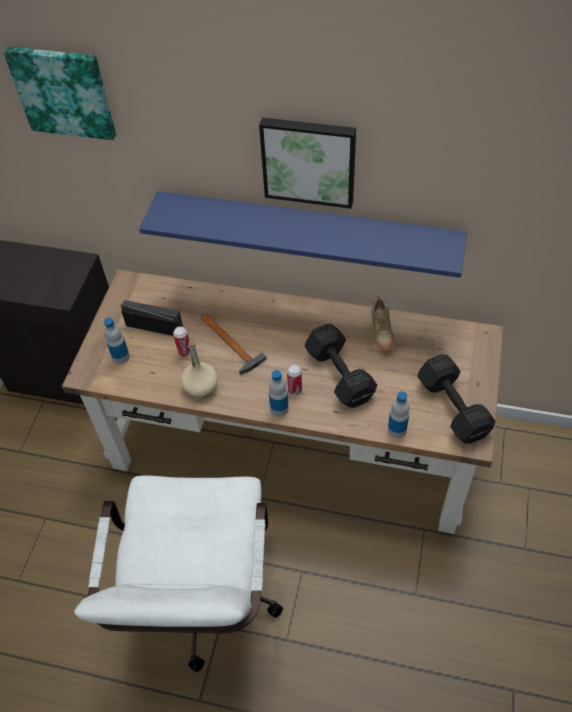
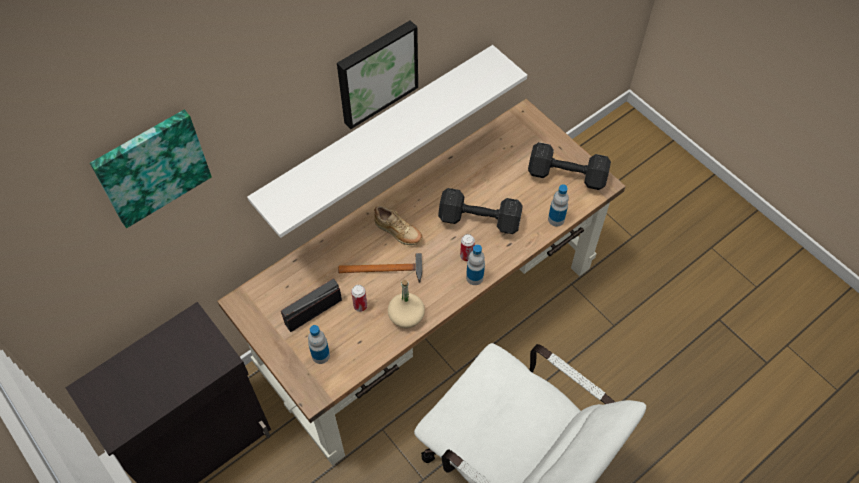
camera: 55 degrees left, 5 degrees up
blue shelf [139,191,467,278] -> white shelf [247,45,527,238]
beige shoe [371,296,395,351] -> beige shoe moved to [374,206,423,245]

